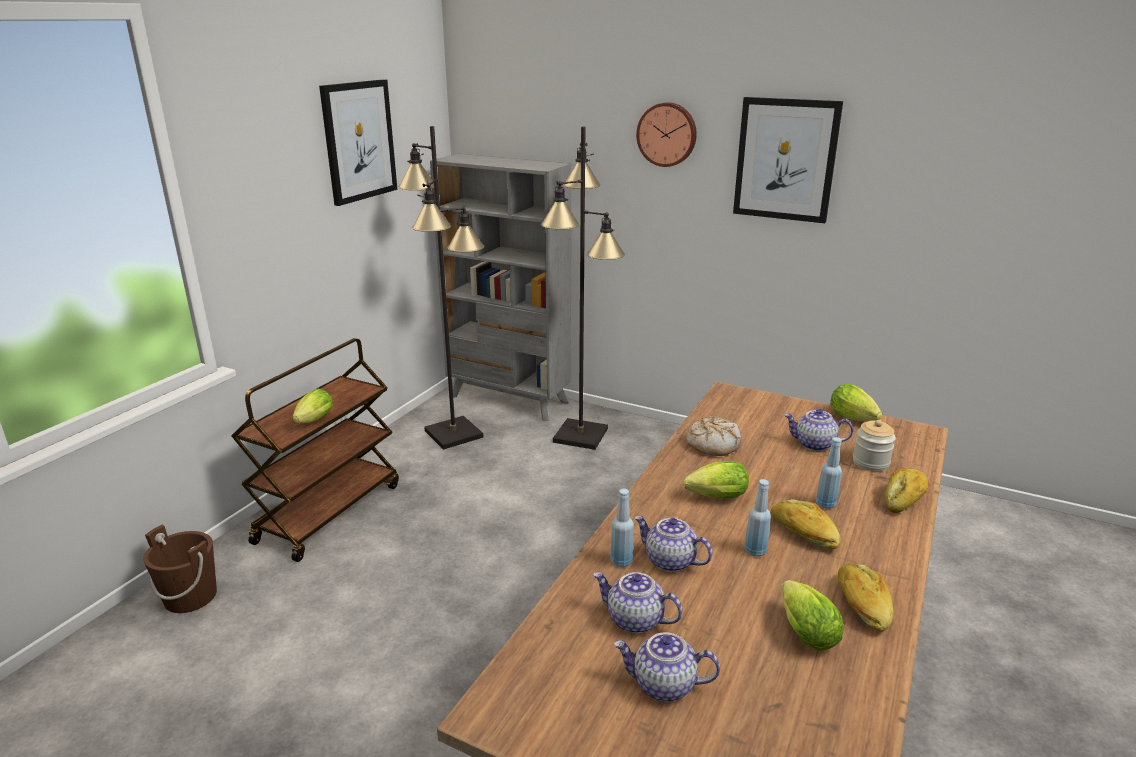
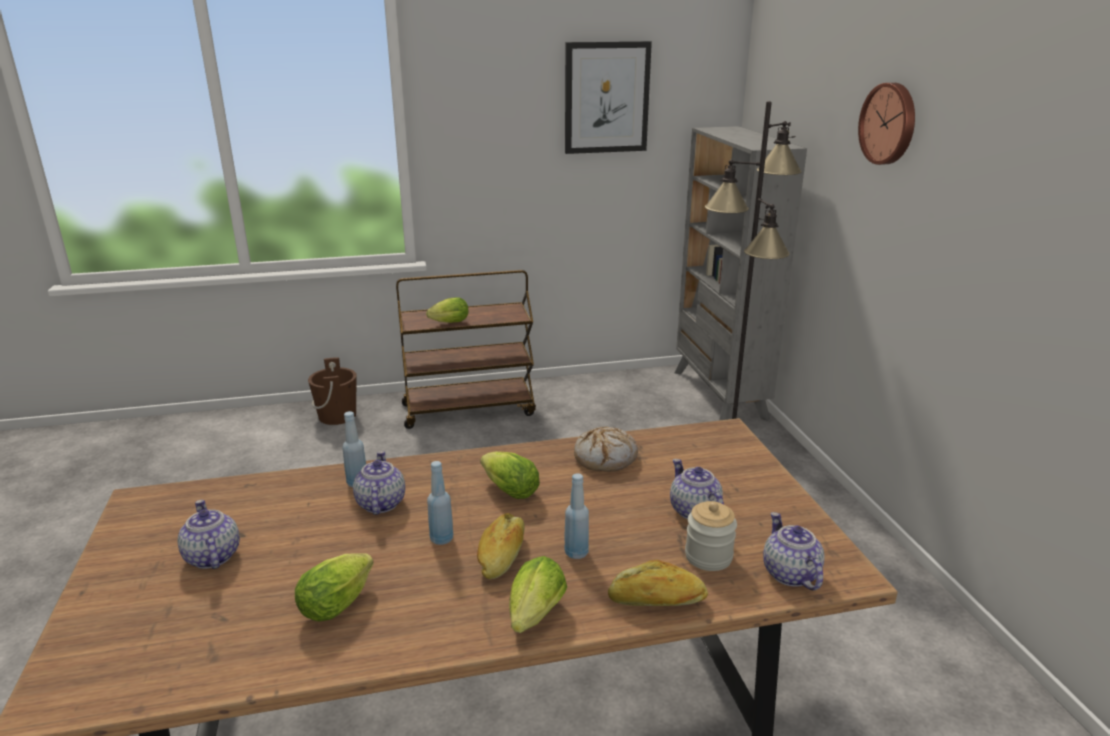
camera: 50 degrees right, 0 degrees up
black floor lamp [398,126,484,450] -> none
teapot [593,572,683,634] -> teapot moved to [763,512,825,590]
picture [733,97,843,223] -> none
lettuce [830,384,882,422] -> lettuce moved to [509,556,567,633]
bread [838,562,894,632] -> none

